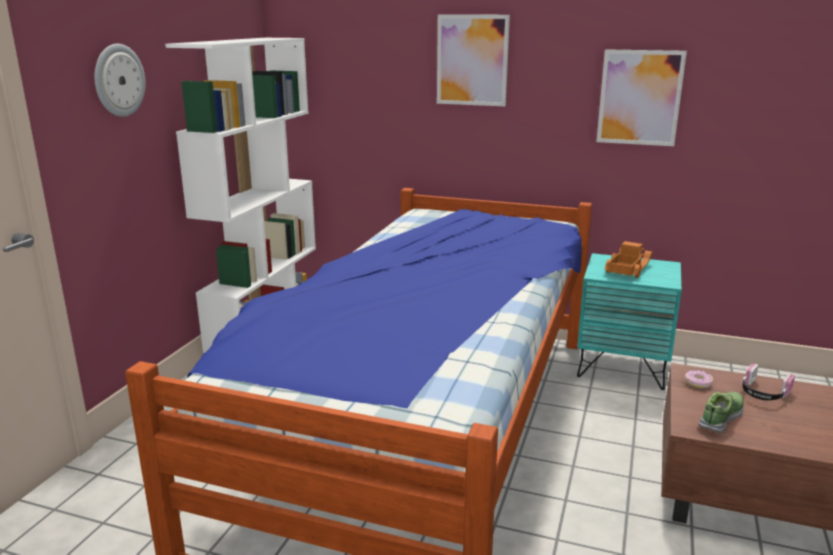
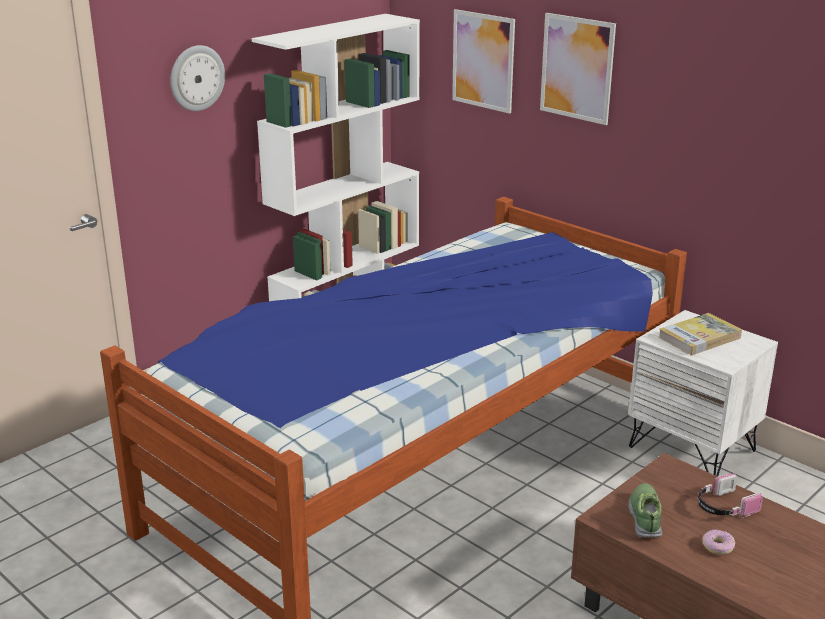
camera: 25 degrees right, 5 degrees up
turquoise nightstand [577,253,682,390] -> white nightstand [628,310,778,476]
picture [597,49,687,146] -> picture moved to [452,9,515,114]
toy truck [604,241,653,278] -> book [658,313,742,356]
donut [685,370,713,388] -> donut moved to [702,530,735,555]
shoe [698,392,744,433] -> shoe turned 60 degrees counterclockwise [628,483,662,538]

